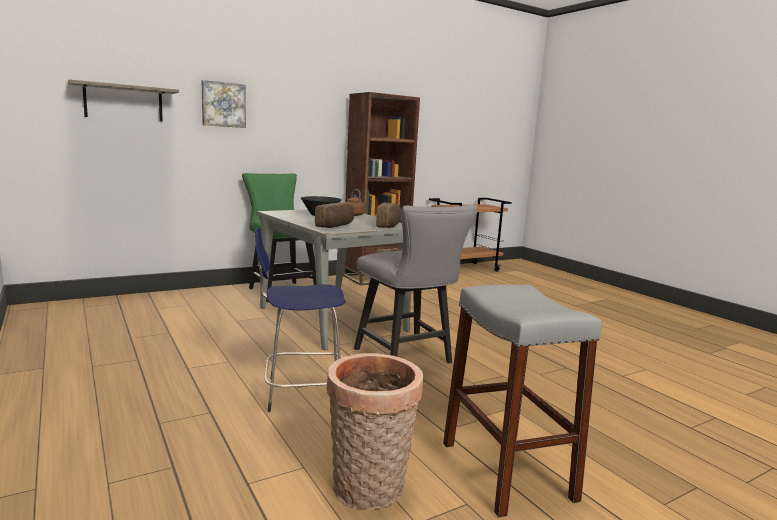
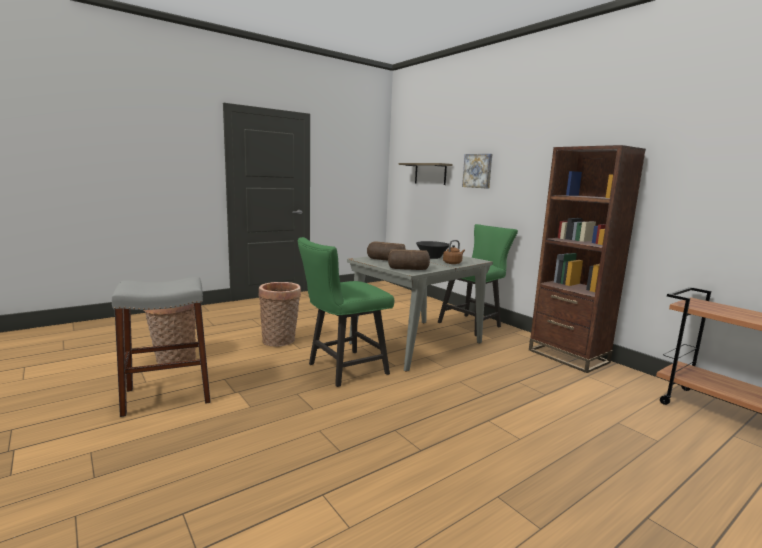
camera: 85 degrees right, 0 degrees up
blue stool [255,228,346,412] -> basket [259,282,301,347]
grey chair [354,205,478,363] -> green chair [297,237,394,387]

